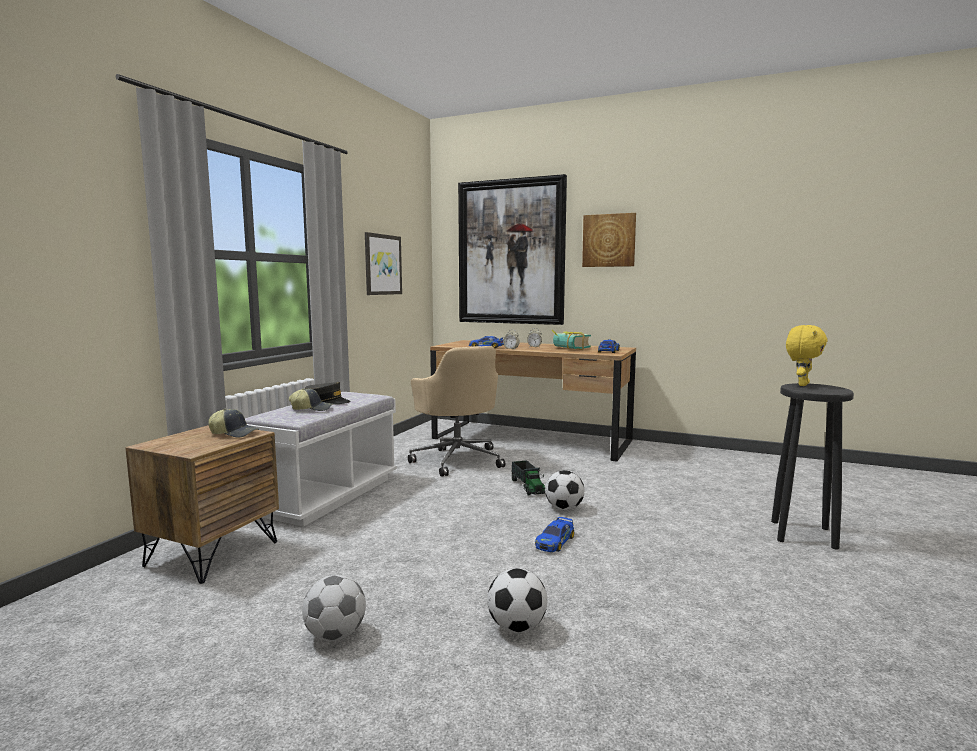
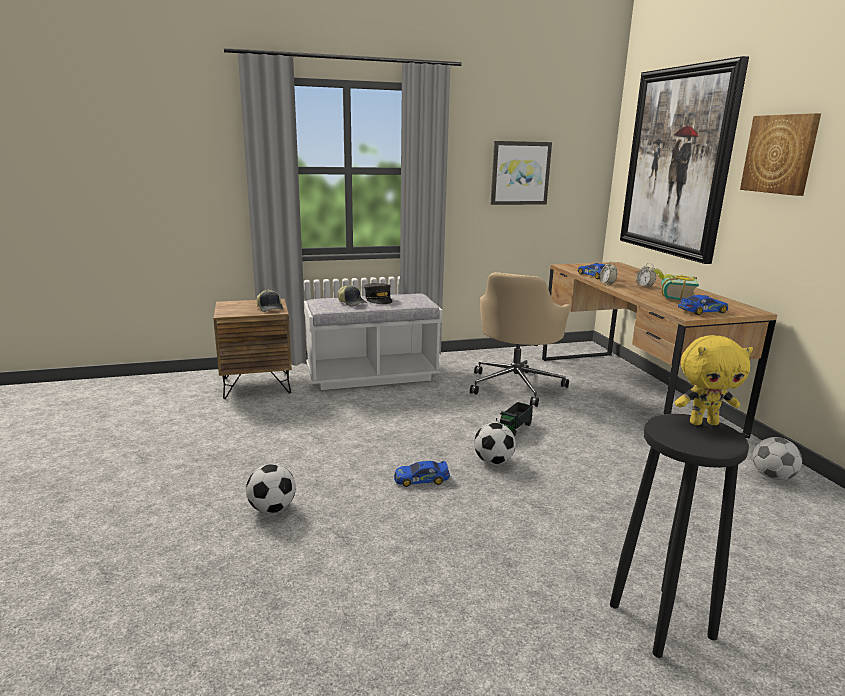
camera: 50 degrees right, 10 degrees up
football [302,575,366,641] -> football moved to [753,437,802,480]

